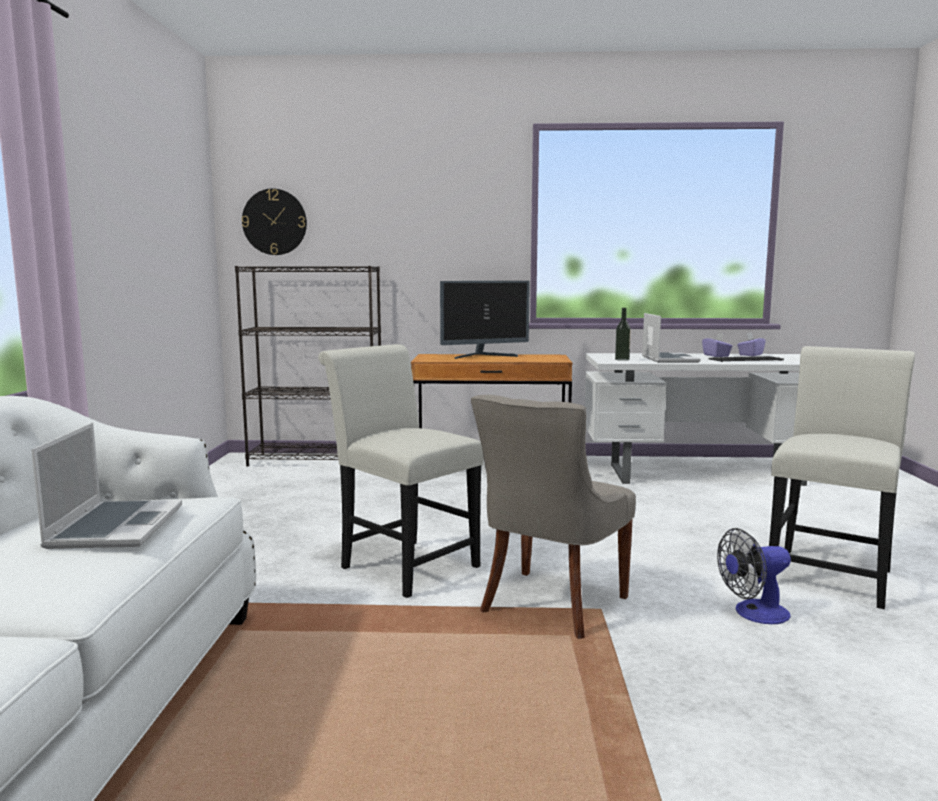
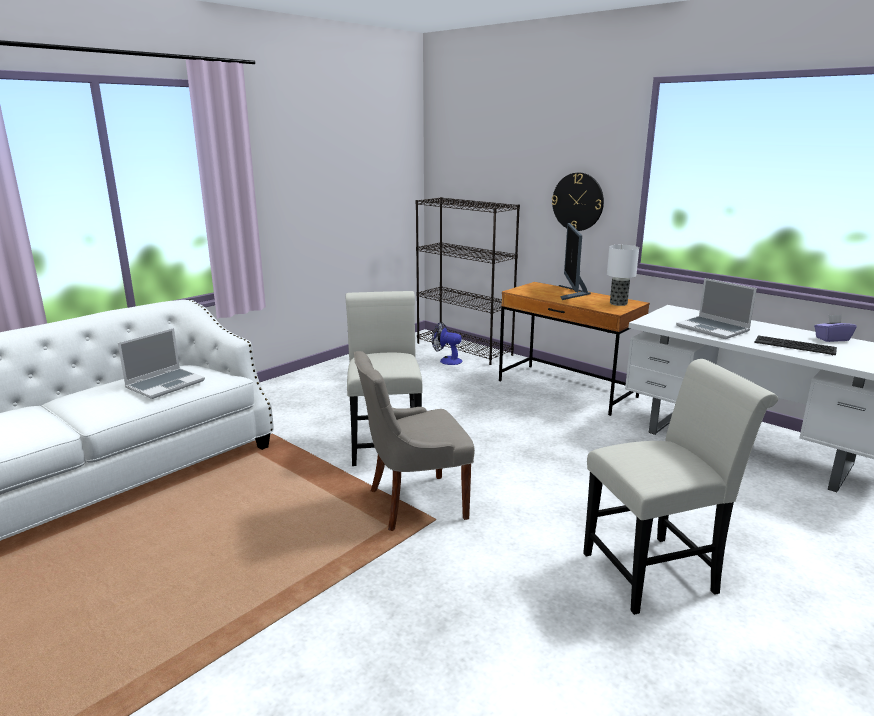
camera: 40 degrees right, 10 degrees up
wall clock [242,188,307,255] -> wall clock moved to [552,173,604,231]
monitor [440,281,530,359] -> monitor turned 75 degrees clockwise [559,223,591,300]
bottle [615,308,631,361] -> none
laptop [642,313,701,363] -> laptop turned 105 degrees clockwise [676,278,757,339]
purple tissue box [702,333,733,357] -> none
fan [717,528,791,624] -> fan moved to [432,322,463,365]
none -> table lamp [607,245,639,306]

